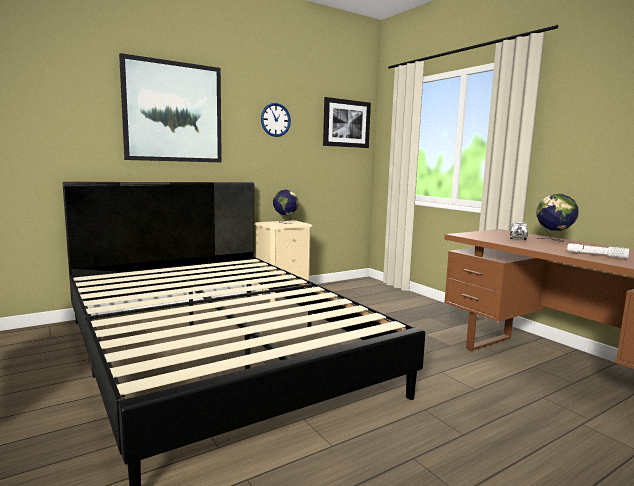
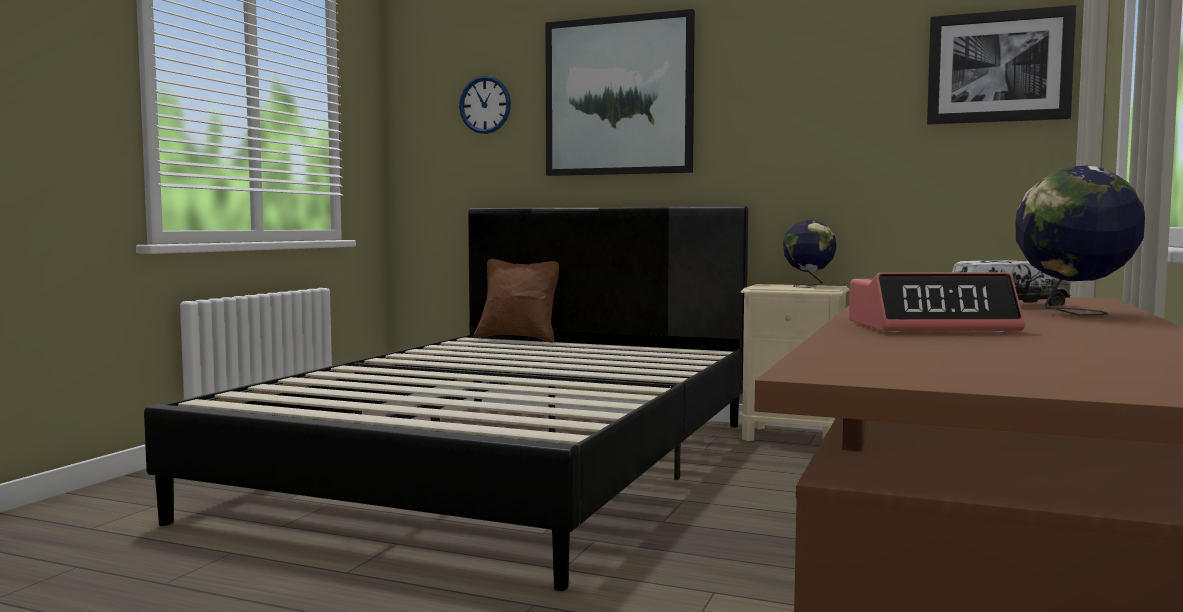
camera: 55 degrees right, 5 degrees down
wall clock [261,103,291,137] -> wall clock moved to [459,76,511,134]
white flashlight [567,243,629,258] -> alarm clock [849,272,1025,332]
none -> brown pillow [473,259,559,343]

